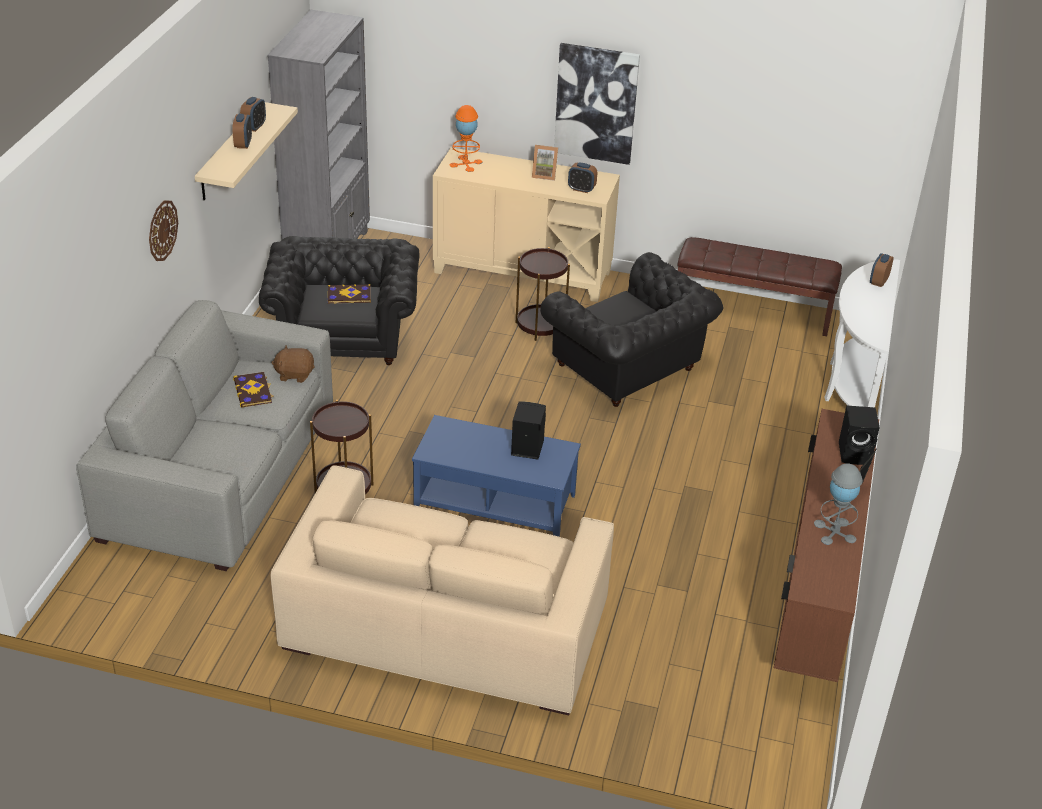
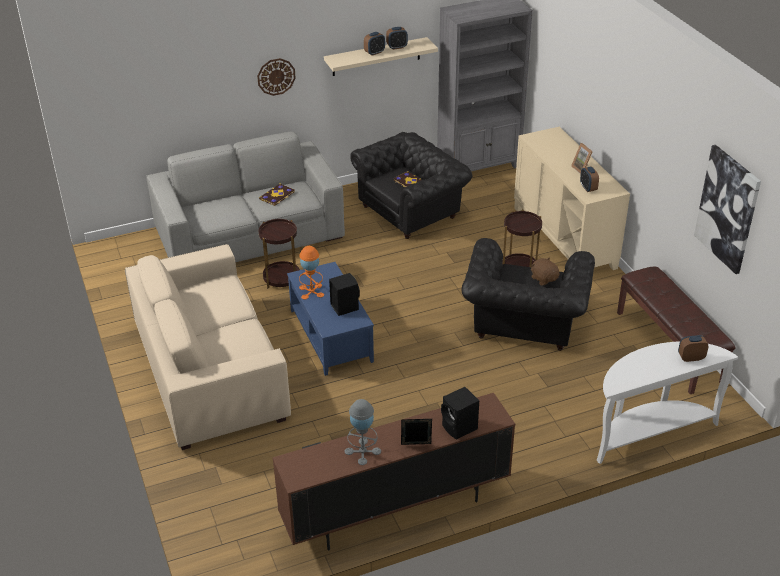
camera: 55 degrees right, 0 degrees up
brown plush toy [271,346,314,383] -> brown plush toy moved to [531,257,560,286]
orange table lamp [450,105,483,172] -> orange table lamp moved to [299,246,324,300]
picture [554,43,640,165] -> picture moved to [694,145,761,274]

